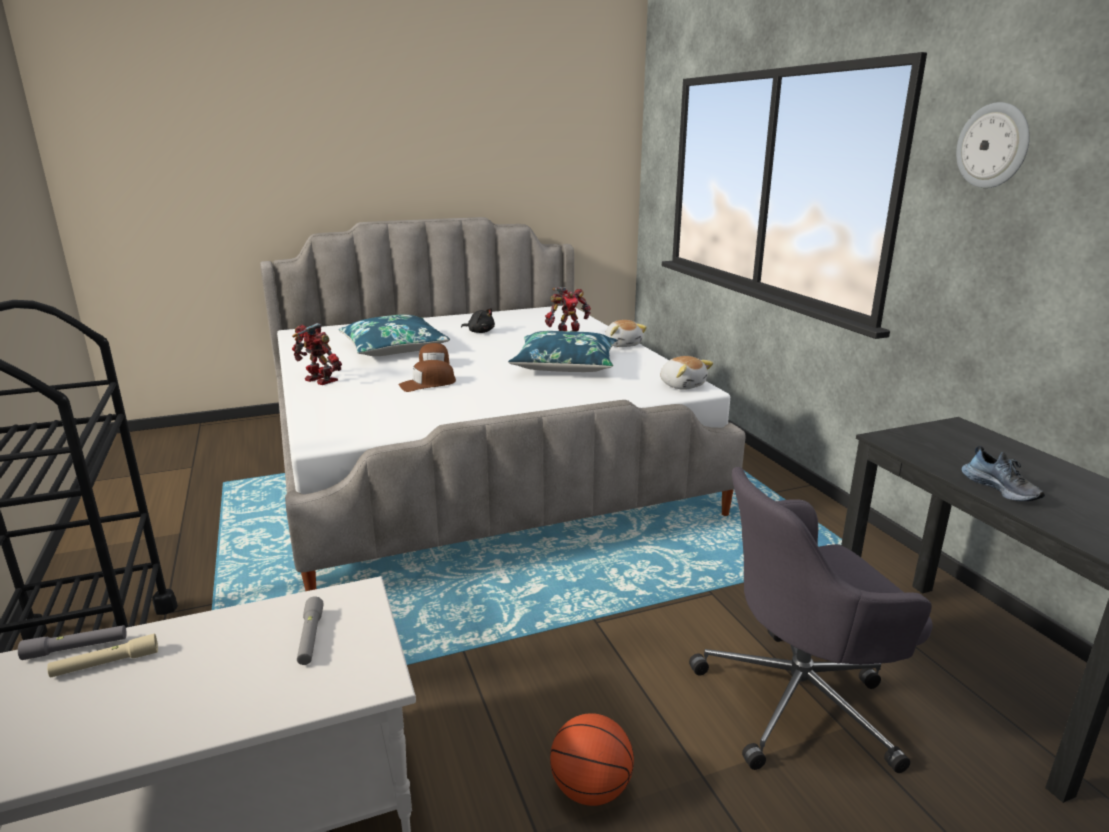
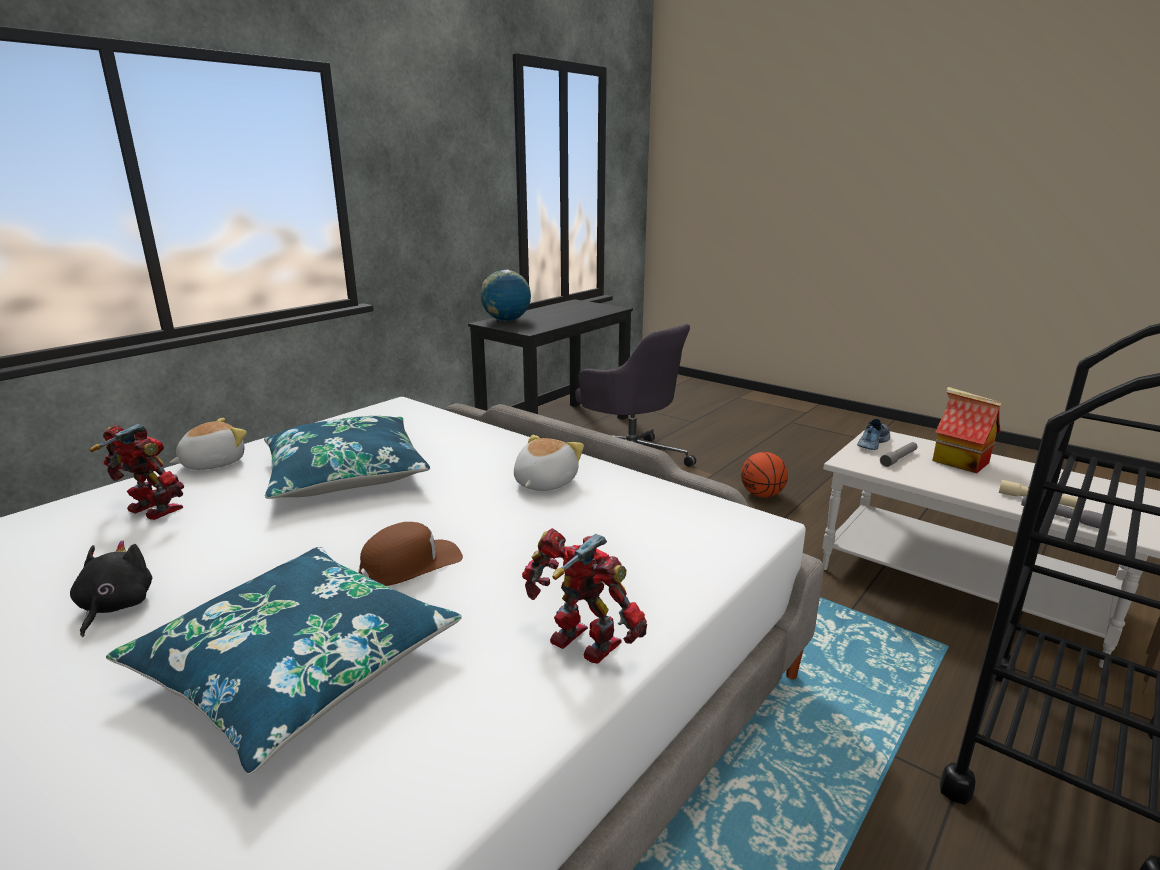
camera: 120 degrees left, 0 degrees up
toy robot [292,323,342,385] -> toy robot turned 120 degrees clockwise [522,528,647,664]
brown cap [398,360,456,392] -> none
plush toy [660,356,714,390] -> plush toy moved to [514,435,584,491]
wall clock [956,102,1030,188] -> none
shoe [962,446,1045,501] -> shoe moved to [857,419,890,450]
none -> globe [481,270,531,321]
none -> toy house [932,387,1003,473]

